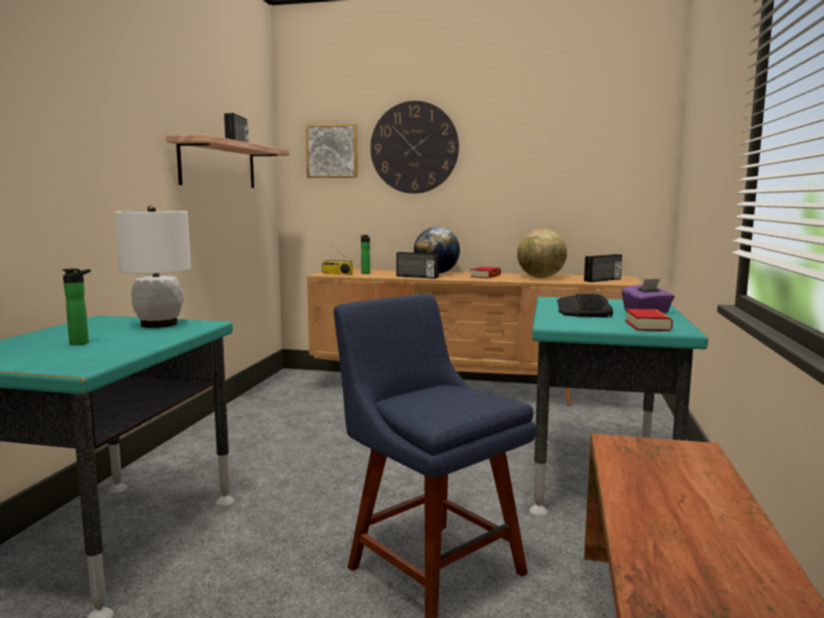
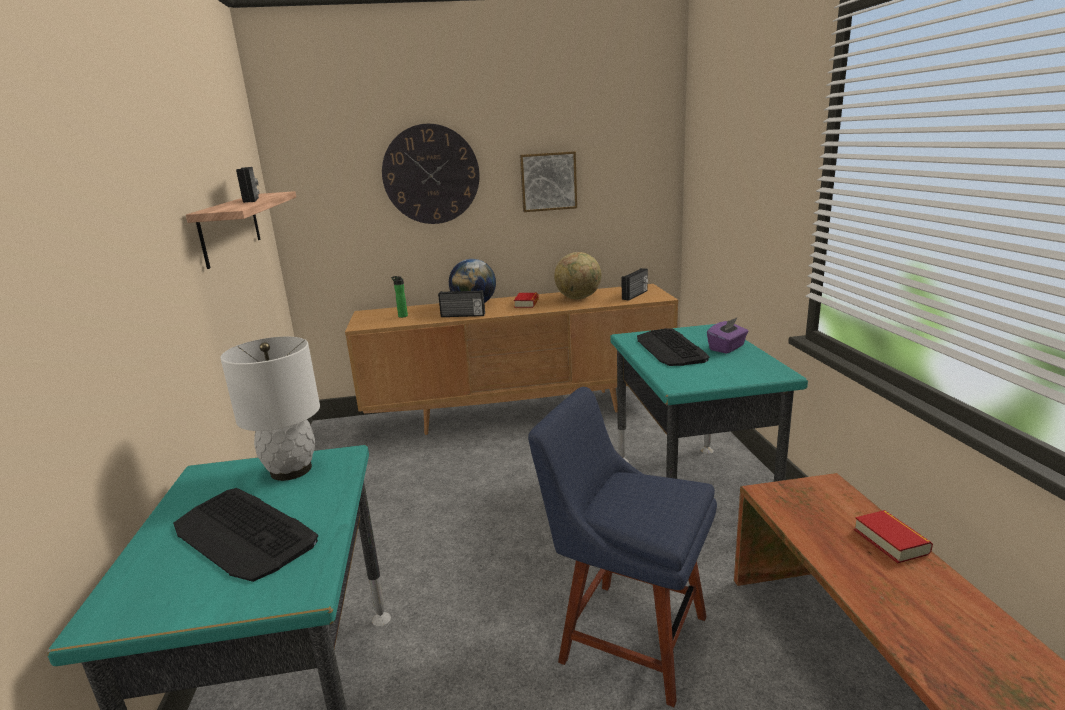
camera: 20 degrees left, 10 degrees up
bottle [62,269,91,345] -> keyboard [173,488,318,582]
picture [306,124,358,178] -> picture moved to [520,151,577,212]
radio [322,246,353,275] -> none
book [625,309,673,331] -> book moved to [854,510,933,563]

